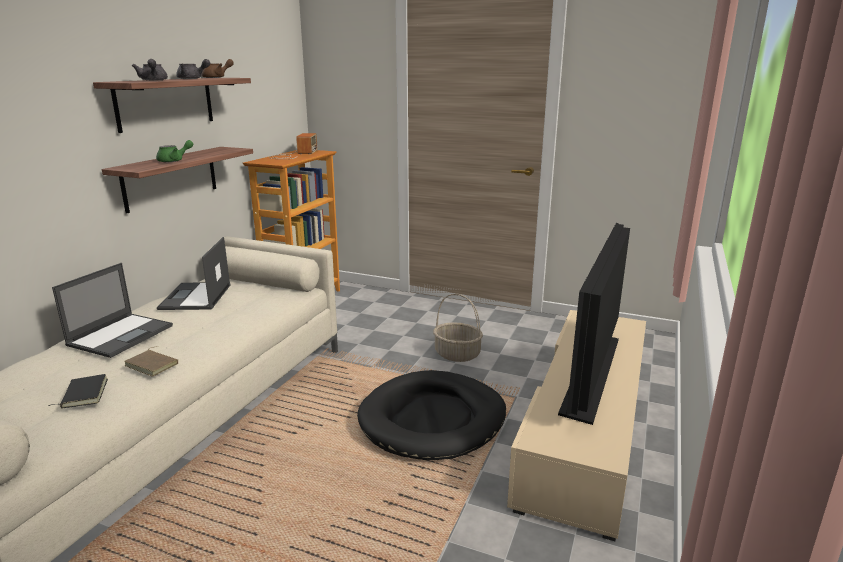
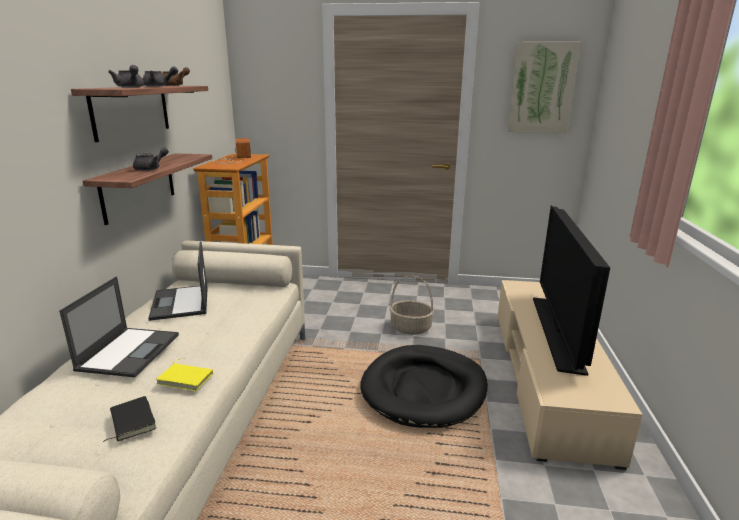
camera: 15 degrees left, 0 degrees up
brown book [124,347,178,377] -> yellow book [156,359,213,391]
green teapot [156,140,193,162] -> grey teapot [133,147,169,171]
none -> picture [508,42,581,133]

